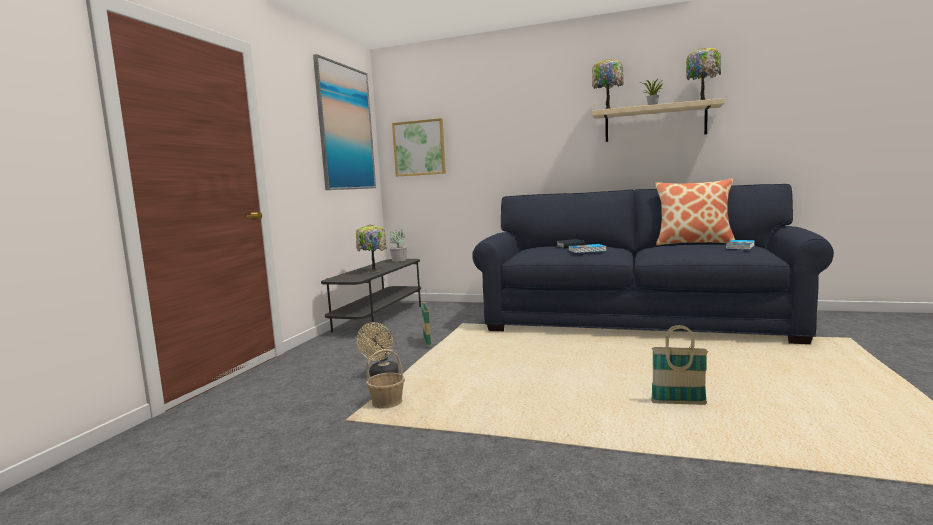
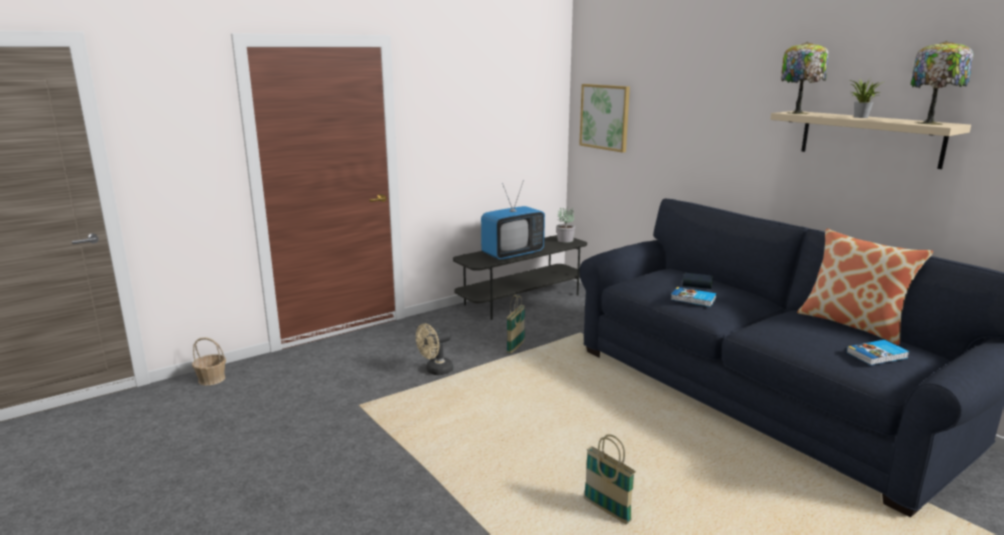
camera: 35 degrees right, 10 degrees up
picture [313,54,376,190] -> none
table lamp [356,224,386,272] -> television [481,180,545,260]
basket [366,349,405,408] -> basket moved to [192,337,226,386]

